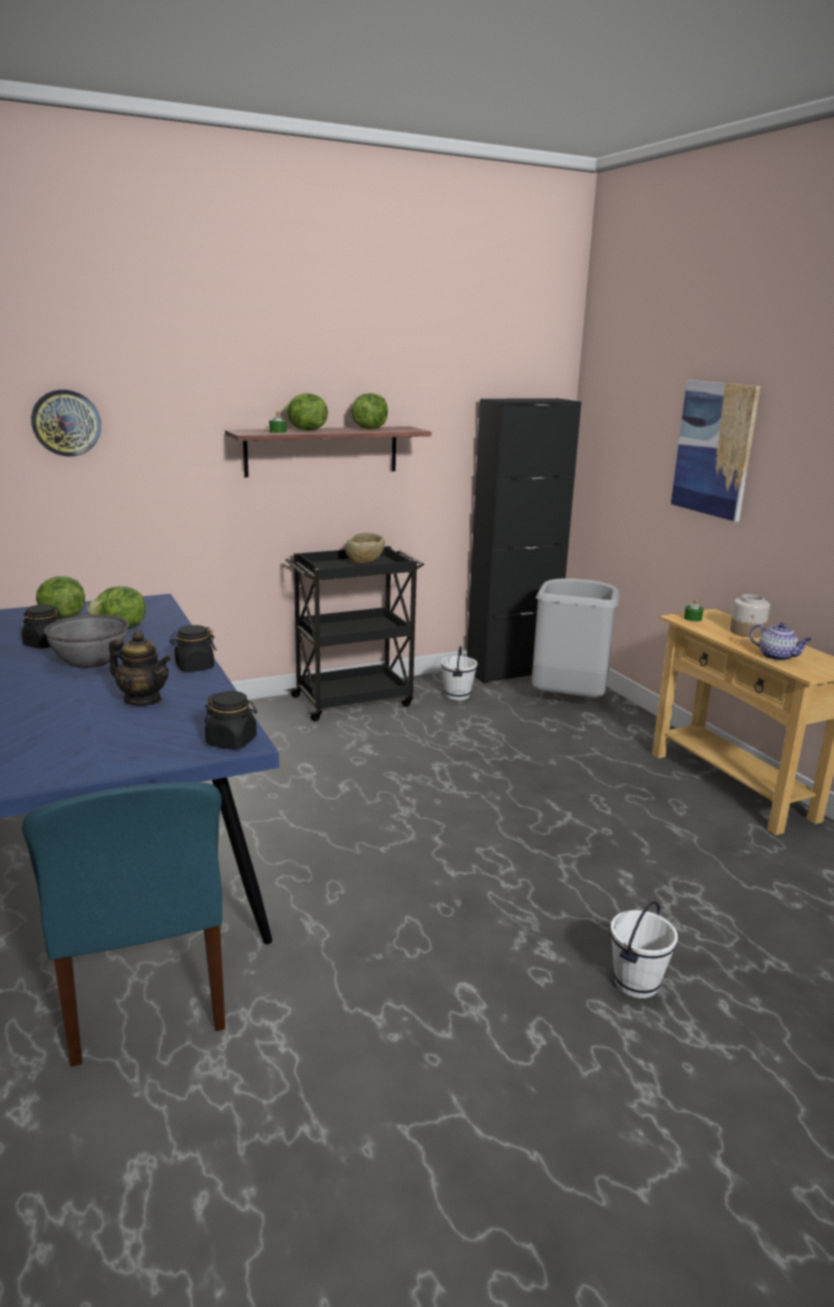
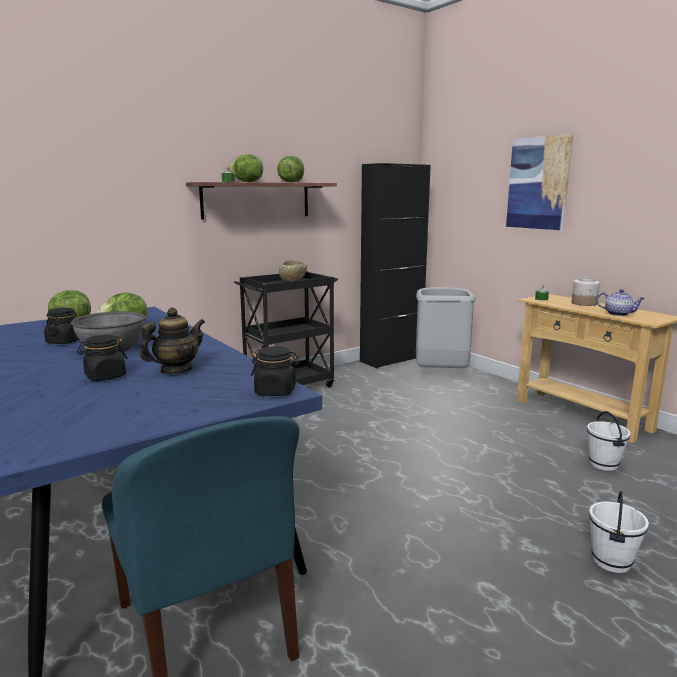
camera: 10 degrees left, 5 degrees down
wall clock [31,389,101,457] -> none
teapot [109,631,171,706] -> teapot turned 60 degrees counterclockwise [140,307,205,374]
black jar [169,625,217,672] -> black jar moved to [77,335,127,381]
white bucket [441,646,477,700] -> white bucket moved to [587,411,631,471]

